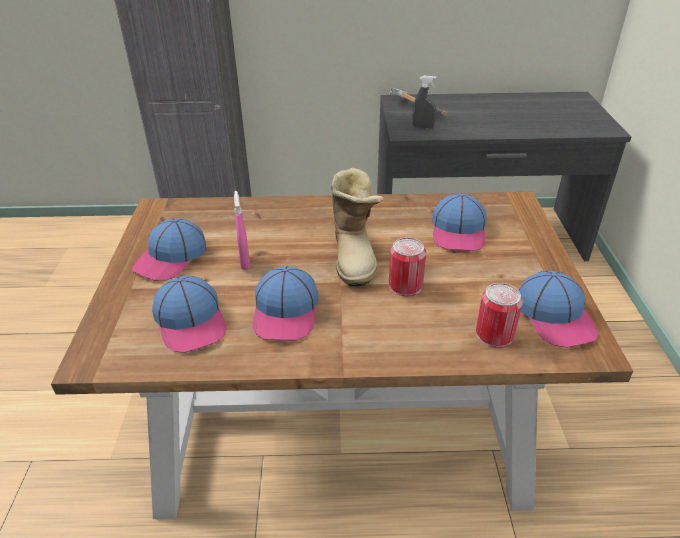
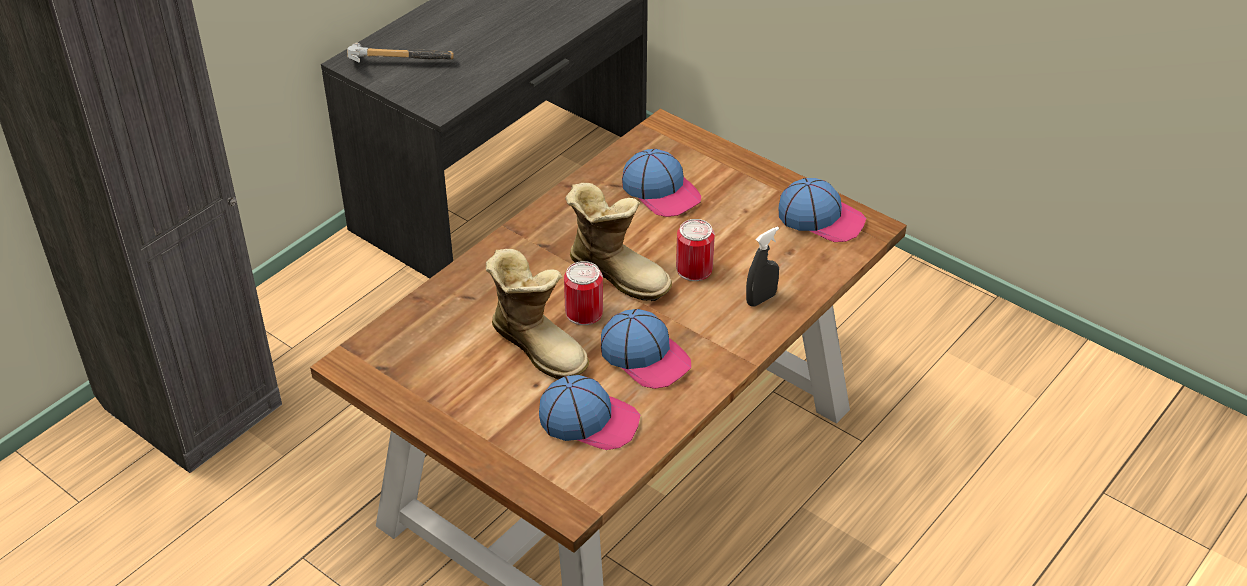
camera: 50 degrees left, 5 degrees up
cap [132,218,206,281] -> none
pink spray bottle [234,191,250,270] -> boot [485,249,589,379]
grey spray bottle [412,76,437,129] -> grey spray bottle moved to [746,226,779,306]
can [476,283,523,348] -> can moved to [564,261,603,325]

